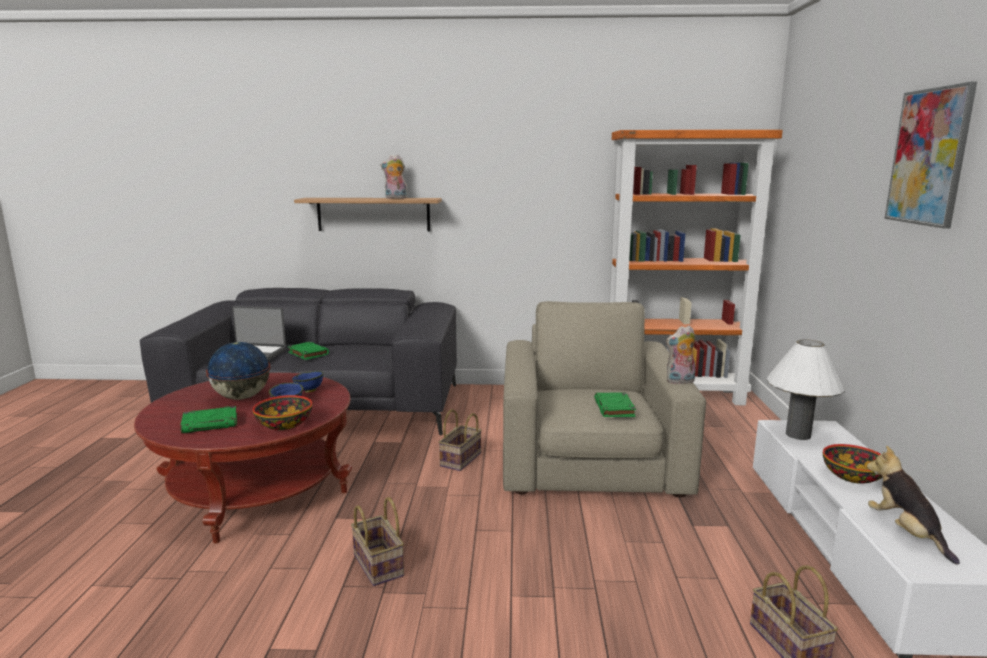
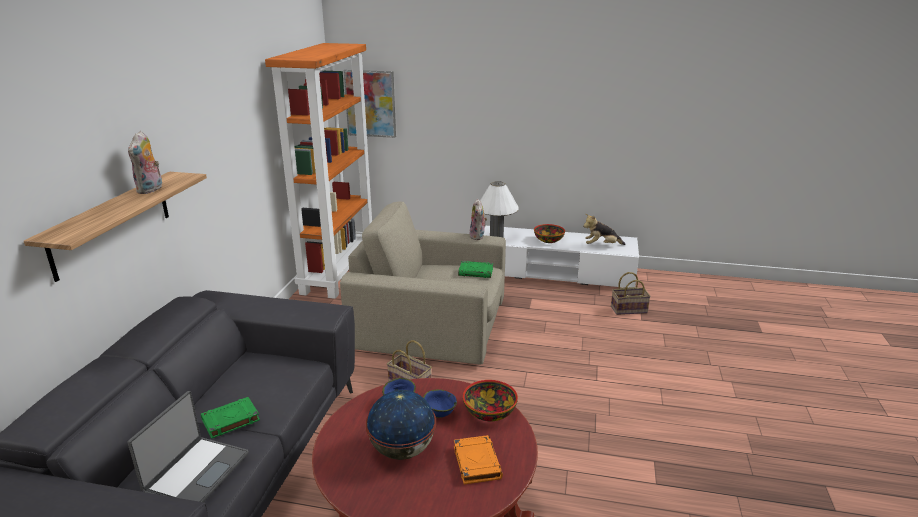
camera: 80 degrees left, 10 degrees up
green book [180,406,237,434] -> orange book [454,435,503,484]
basket [351,497,404,586] -> none
picture [884,82,977,229] -> picture moved to [343,70,396,138]

